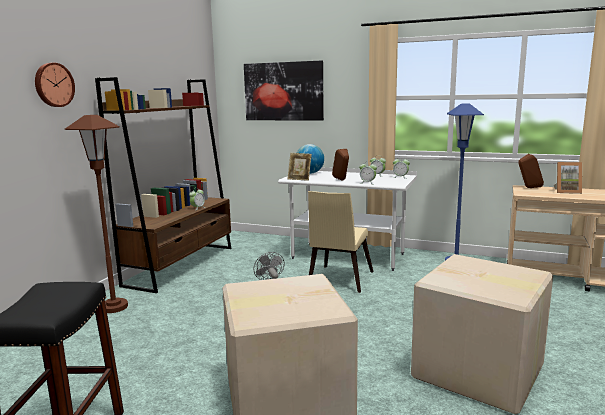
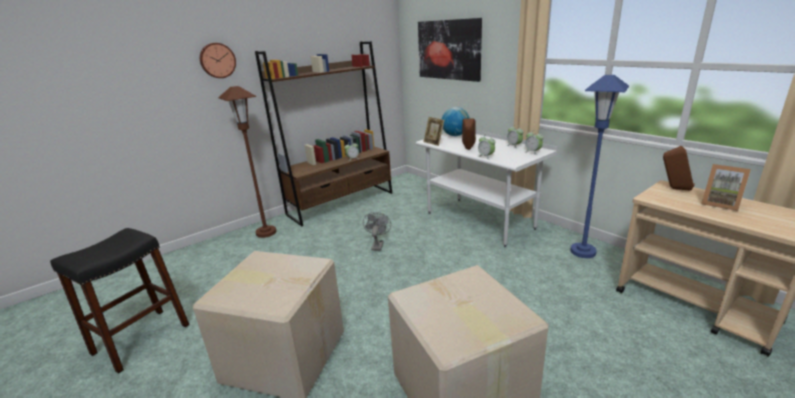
camera: 30 degrees right, 10 degrees up
beige chair [308,191,374,293] -> none

